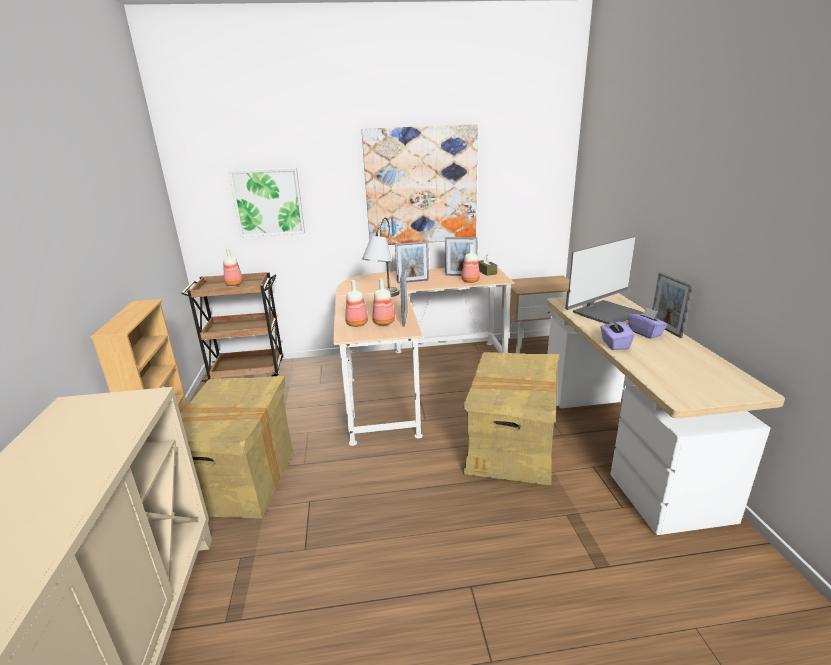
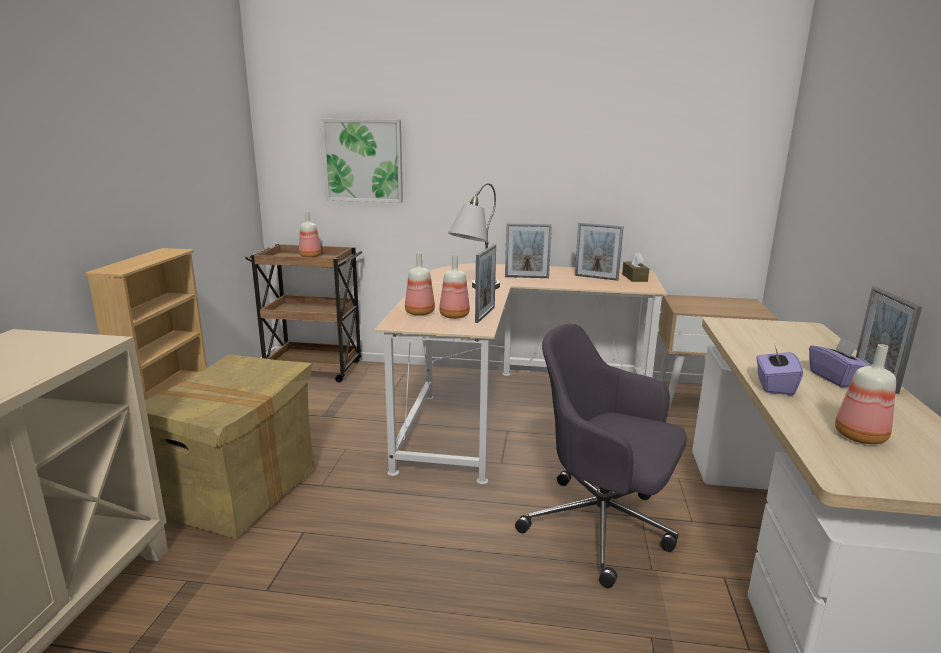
camera: 15 degrees right, 5 degrees down
picture [362,124,478,245] -> none
bottle [462,244,480,283] -> bottle moved to [835,344,896,444]
cardboard box [463,352,560,486] -> grey office chair [515,323,687,588]
monitor [565,236,644,324] -> none

